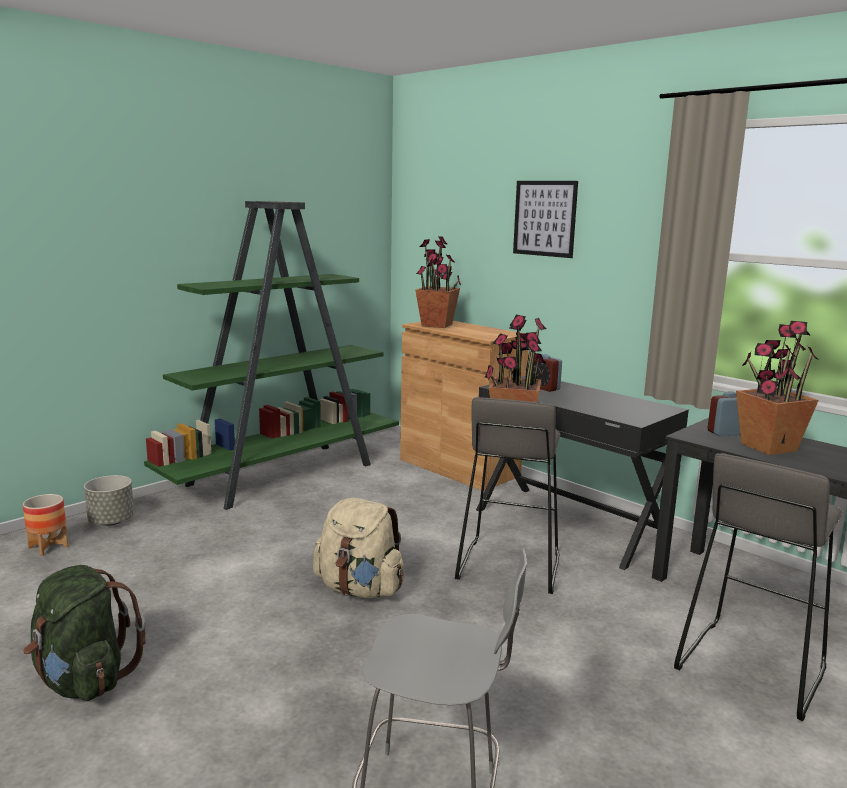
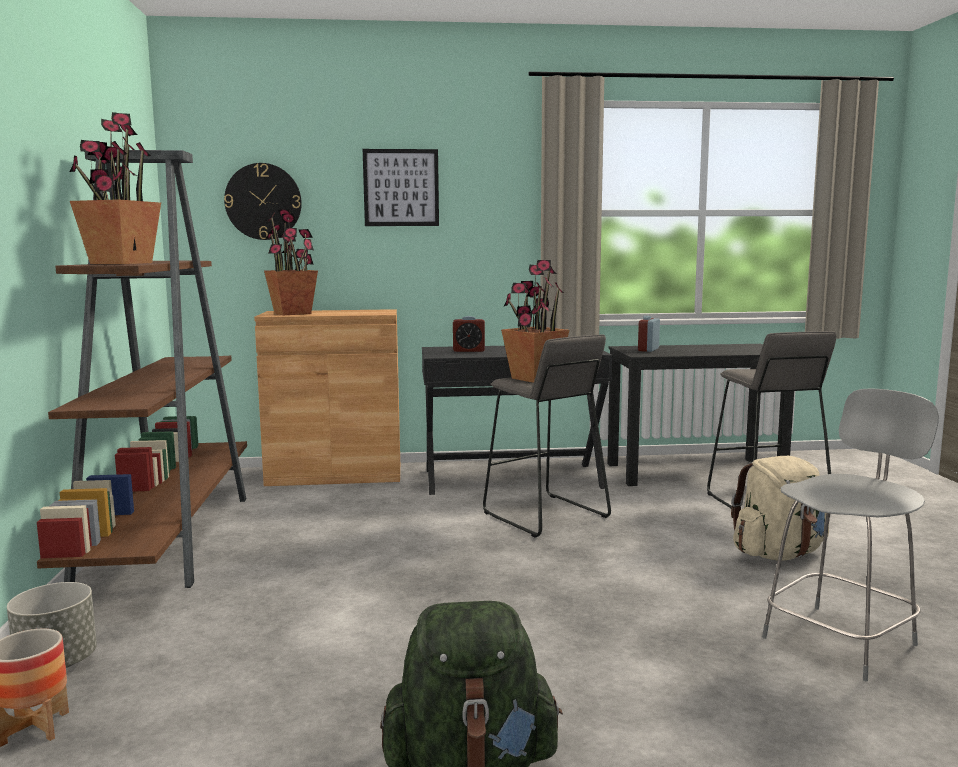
camera: 50 degrees left, 5 degrees down
green bookcase [144,201,399,510] -> brown bookcase [37,150,247,588]
beige backpack [313,498,404,599] -> beige backpack moved to [731,456,829,561]
potted plant [736,321,819,455] -> potted plant moved to [70,112,161,264]
none -> wall clock [224,163,302,240]

